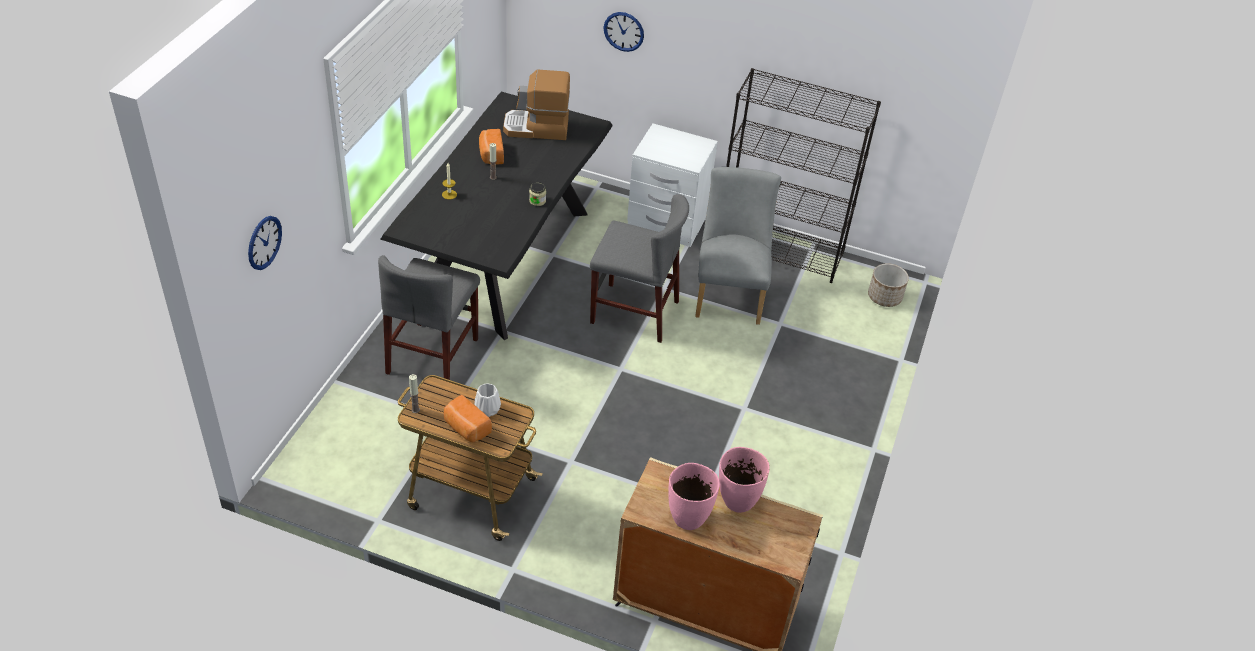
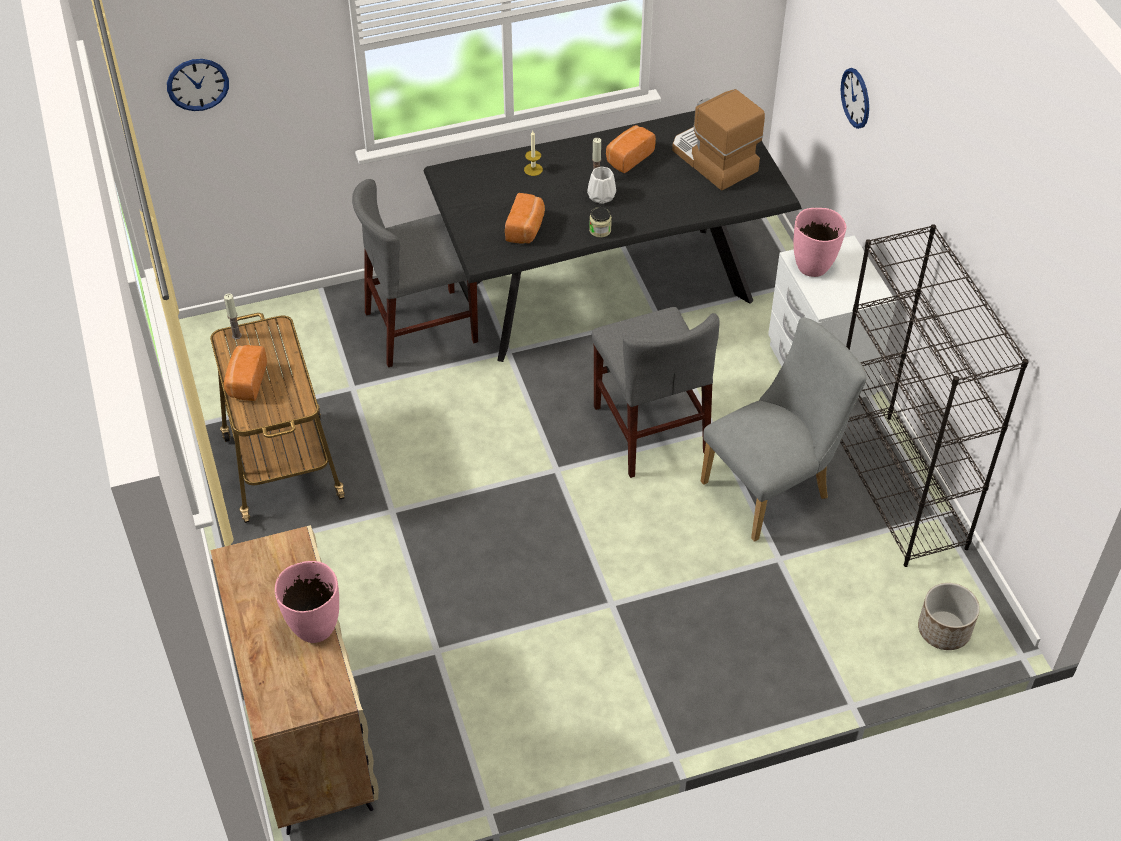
camera: 55 degrees right, 5 degrees up
white vase [474,383,501,417] -> white vase moved to [587,167,616,204]
pink vase [669,463,720,530] -> pink vase moved to [793,208,847,277]
none -> bread [505,193,545,244]

